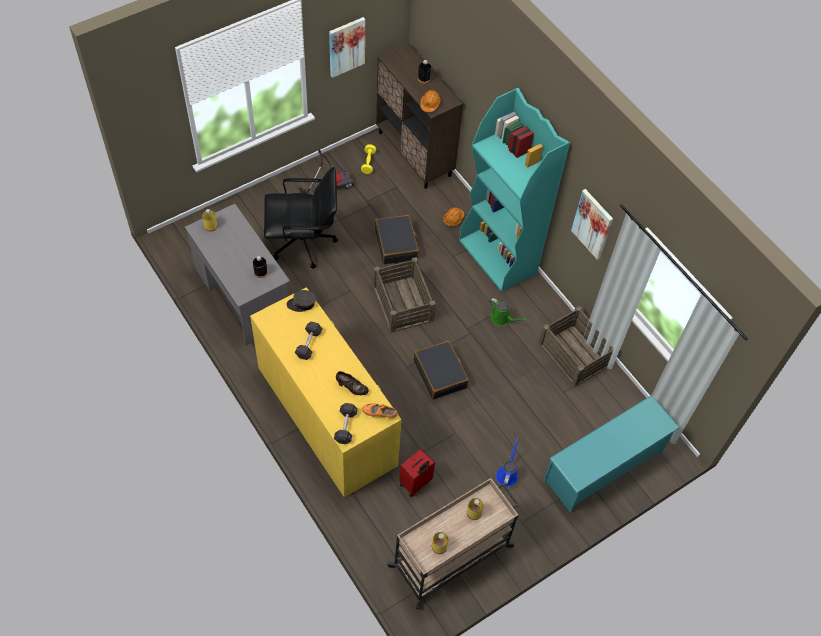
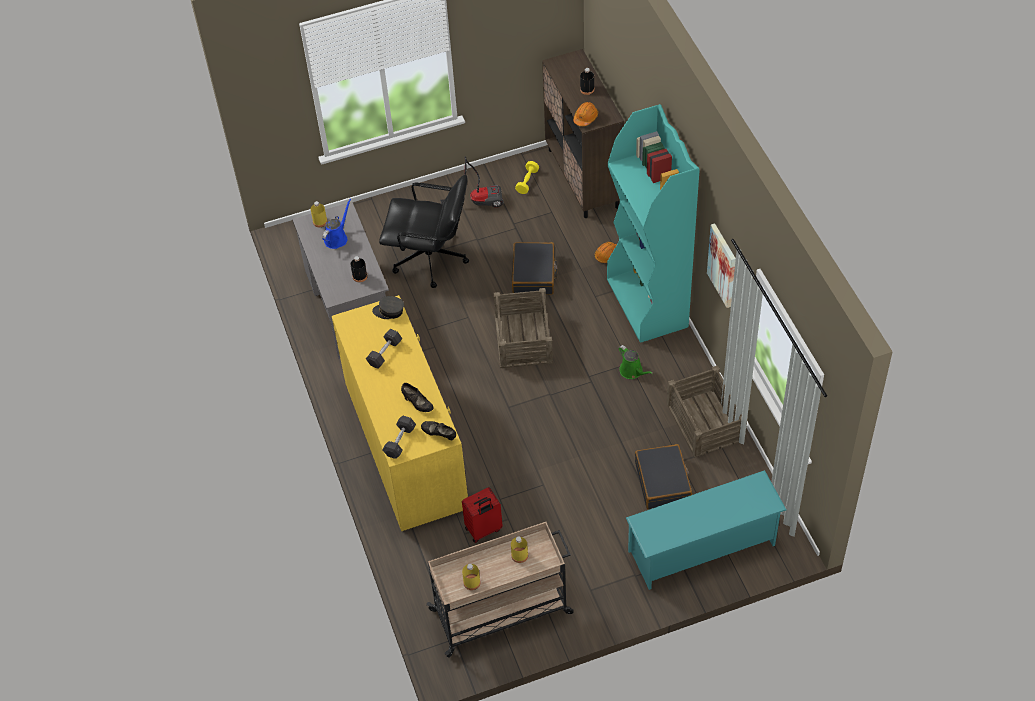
camera: 20 degrees right, 5 degrees down
picture [329,17,365,78] -> none
orange shoe [362,403,398,418] -> black shoe [421,421,456,440]
black suitcase [414,340,469,400] -> black suitcase moved to [635,444,692,509]
blue watering can [496,438,519,487] -> blue watering can moved to [322,198,351,249]

